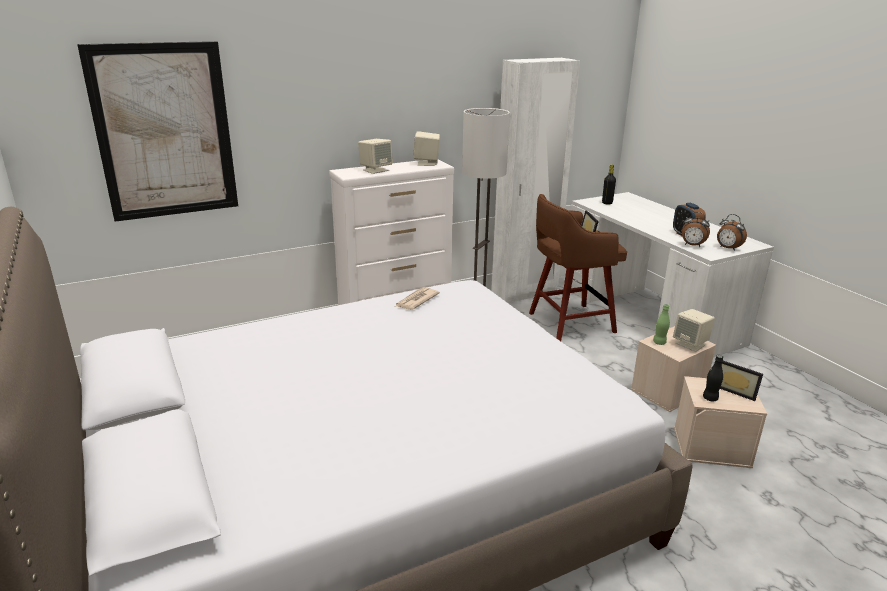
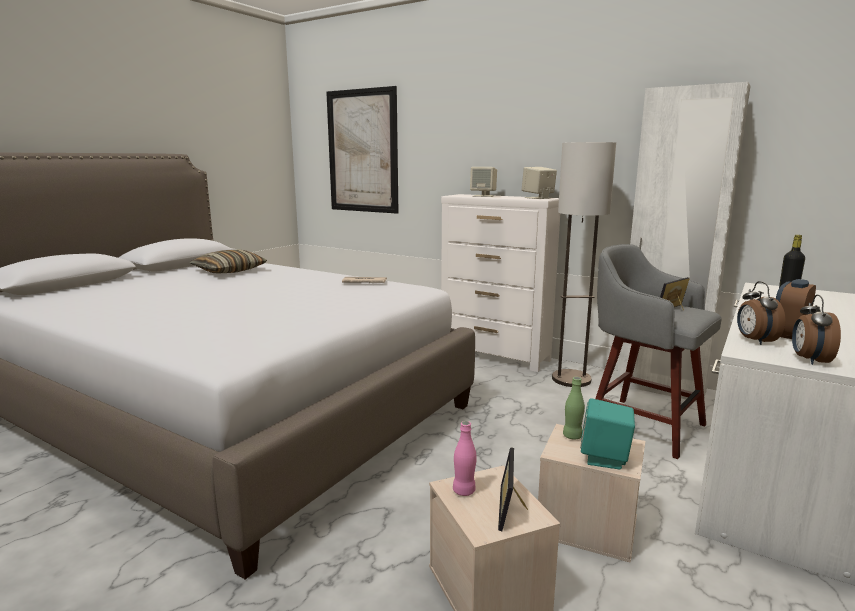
camera: 60 degrees right, 10 degrees down
brown stool [529,194,627,341] -> grey stool [595,244,722,459]
beige speaker [673,309,715,352] -> turquoise speaker [580,398,635,469]
black bottle [703,355,723,401] -> pink bottle [453,421,477,496]
none -> pillow [190,249,267,273]

